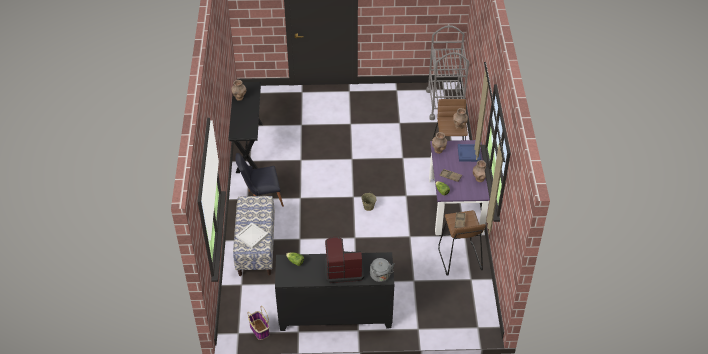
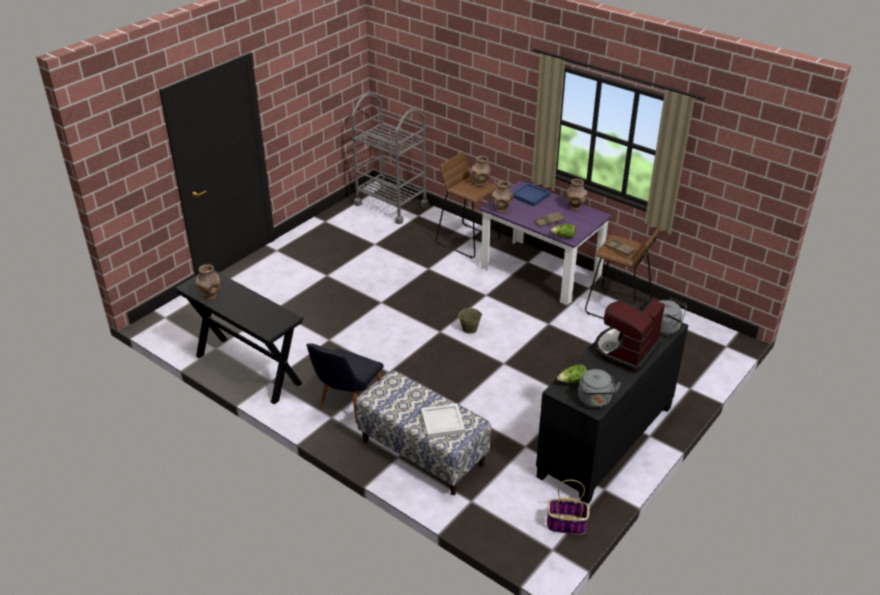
camera: 50 degrees left, 10 degrees down
none -> grey kettle [578,369,621,408]

